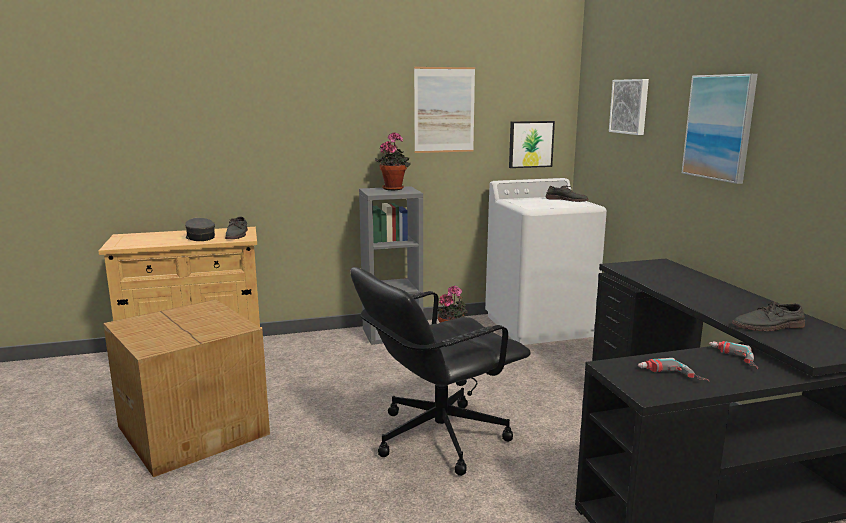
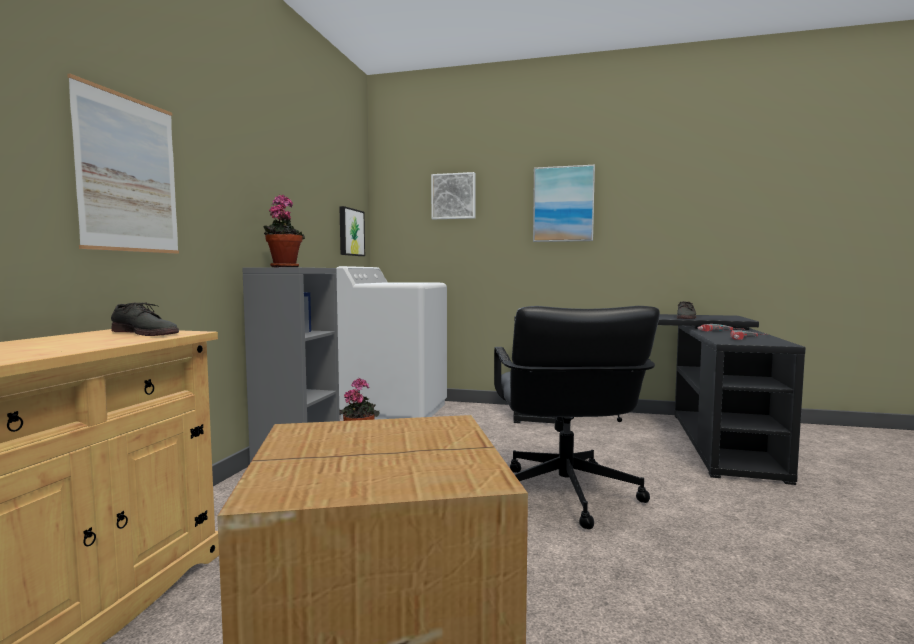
camera: 60 degrees left, 10 degrees down
grey cap [185,218,215,241] -> none
picture [414,67,475,153] -> picture moved to [67,73,179,254]
grey shoe [546,185,589,202] -> none

